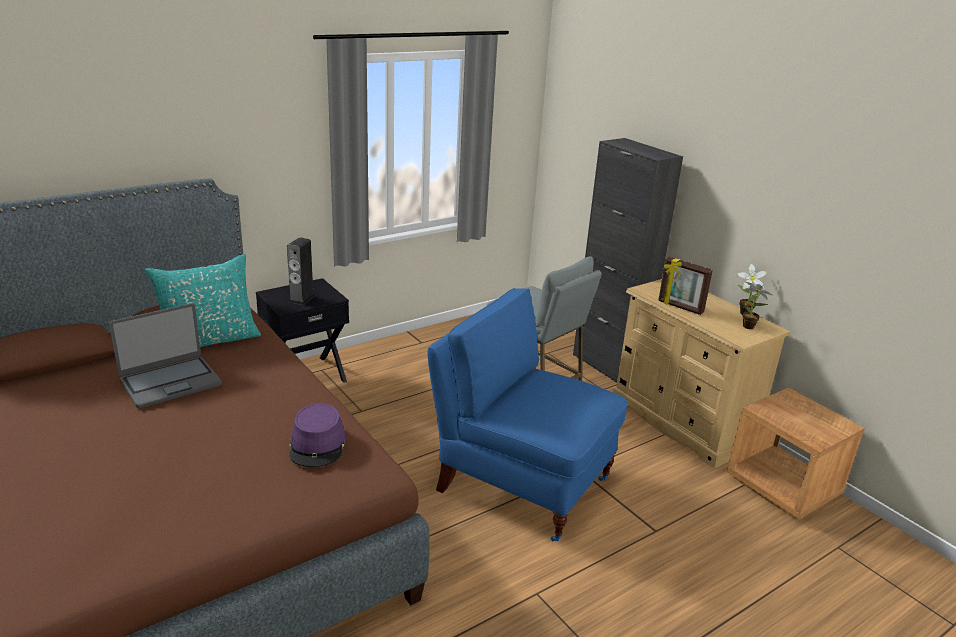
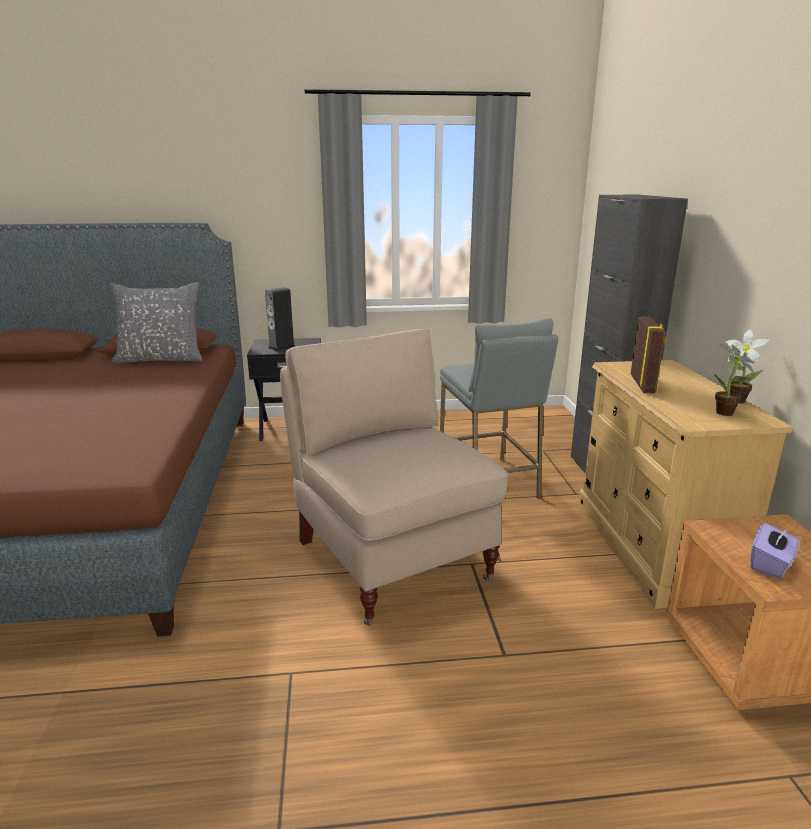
camera: 30 degrees right, 5 degrees down
laptop [109,303,222,409] -> none
turquoise pillow [145,254,261,347] -> grey pillow [110,282,202,363]
purple hat [289,403,346,467] -> none
blue chair [428,288,628,541] -> beige chair [280,329,509,626]
picture frame [658,257,713,315] -> picture frame turned 150 degrees counterclockwise [630,317,667,394]
none -> purple tissue box [751,523,799,579]

